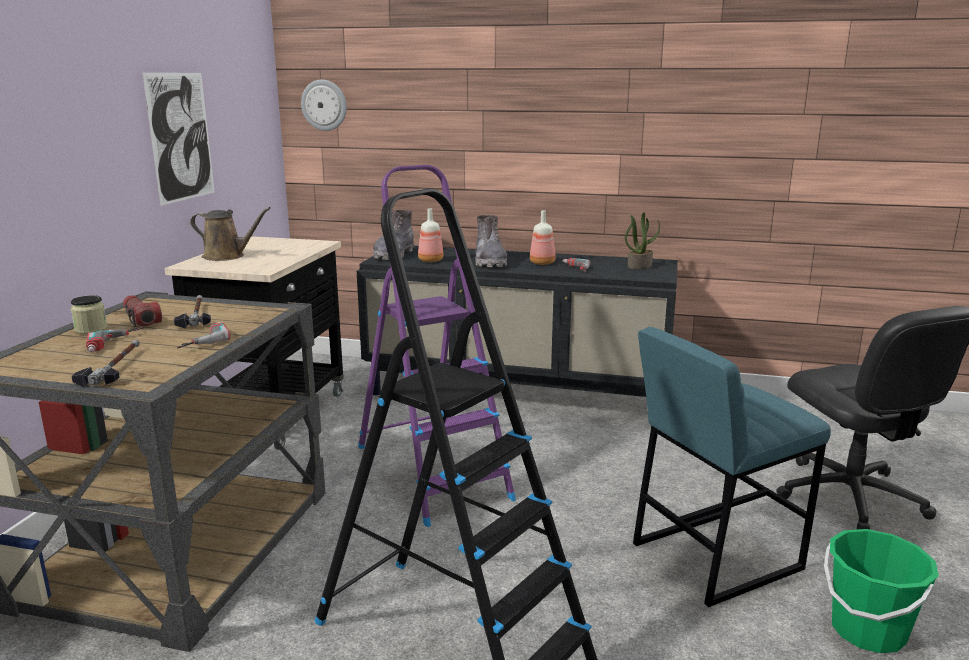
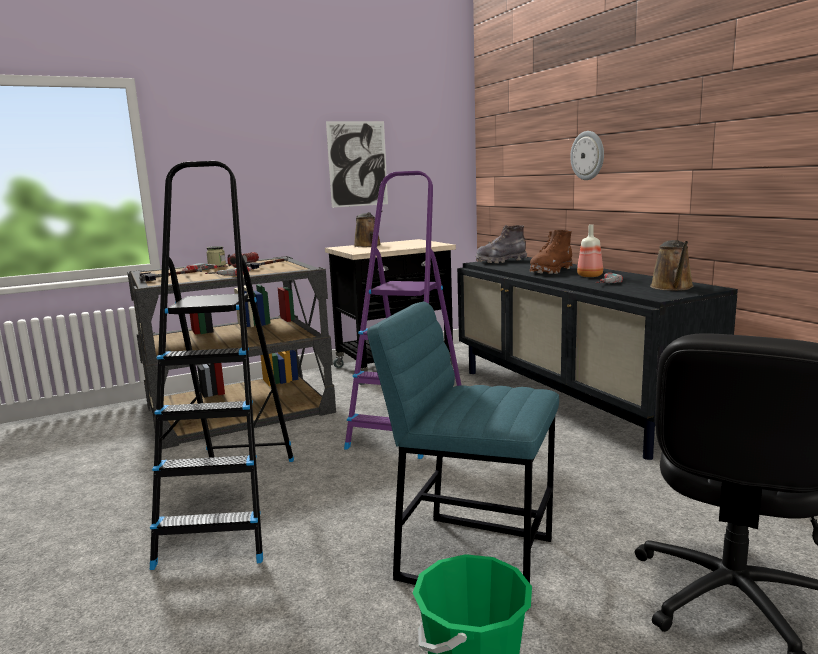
camera: 50 degrees right, 5 degrees down
wall clock [301,79,347,131] -> wall clock moved to [570,131,604,180]
bottle [418,208,443,262] -> none
grey boot [475,215,507,267] -> brown boot [530,230,572,274]
potted plant [625,212,660,269] -> brown watering can [650,240,694,291]

